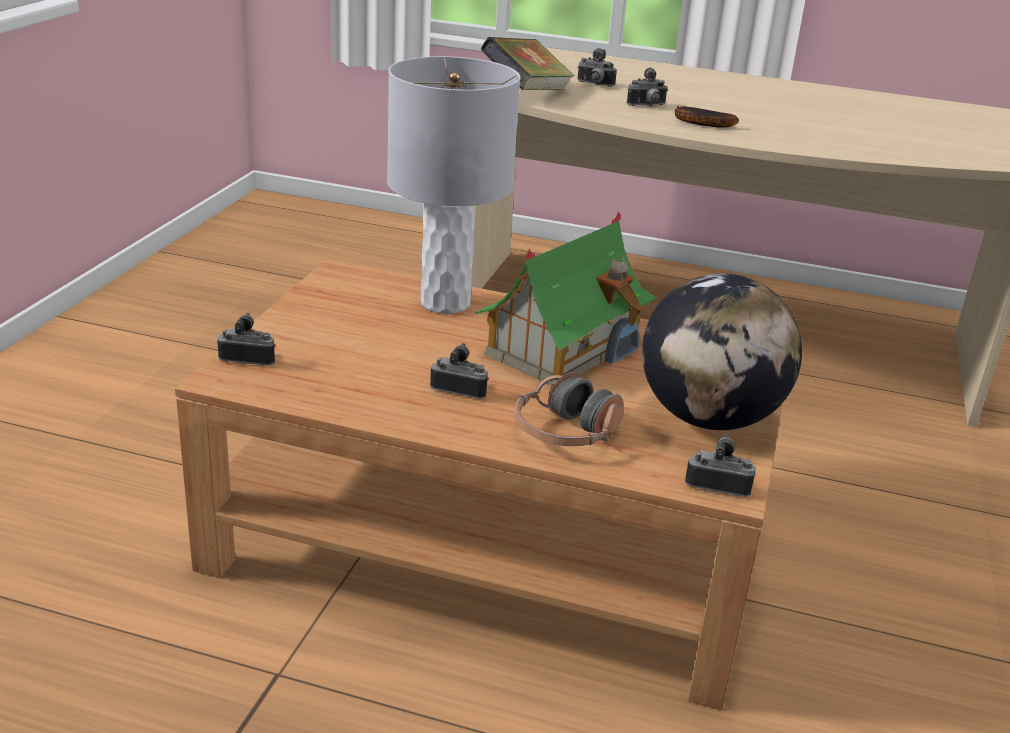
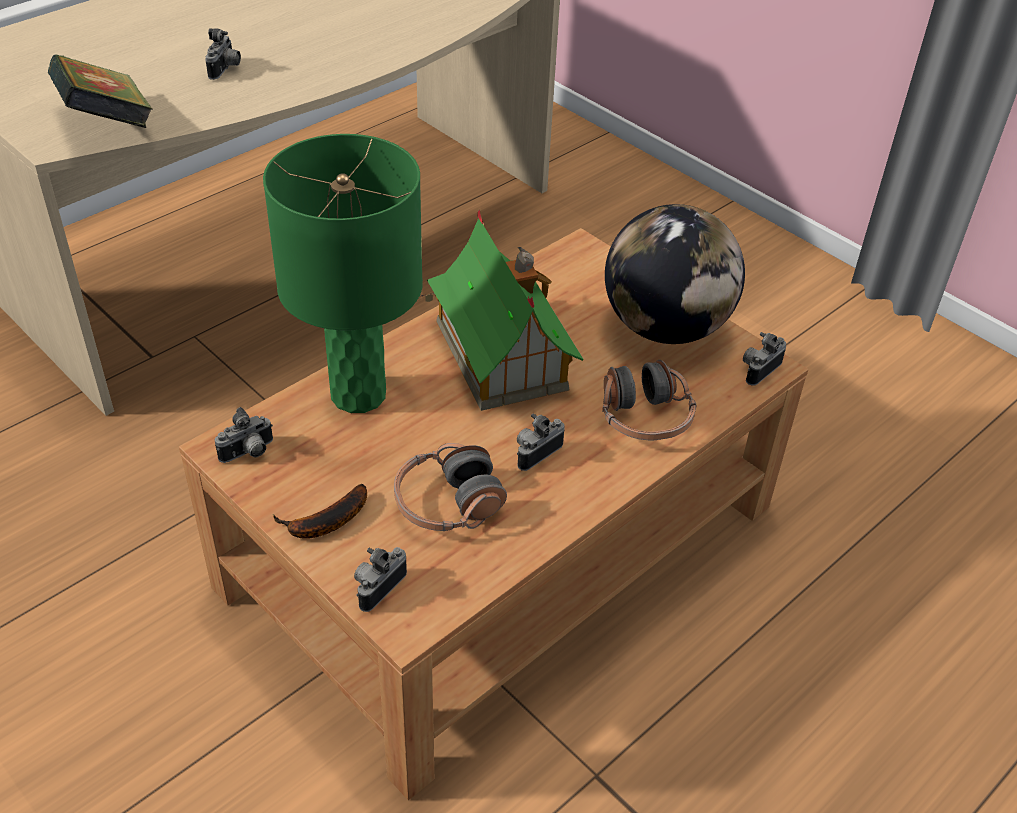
camera: 60 degrees left, 15 degrees up
grey table lamp [387,56,521,314] -> green table lamp [263,134,423,413]
camera [577,48,617,87] -> camera moved to [215,407,273,463]
banana [675,106,739,128] -> banana moved to [272,484,367,539]
none -> headphones [394,443,507,531]

